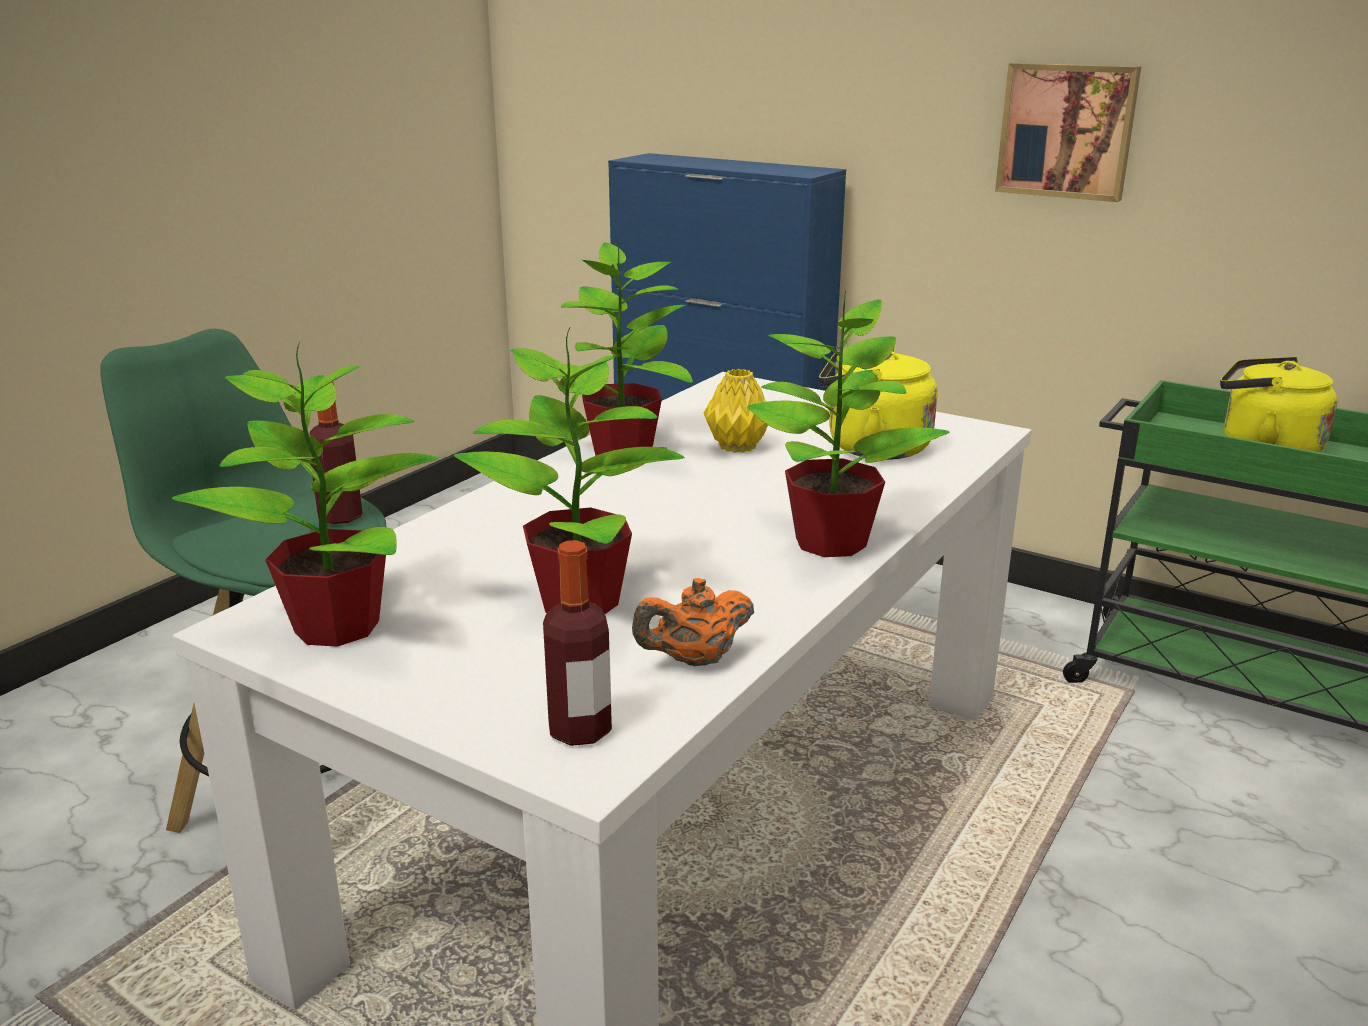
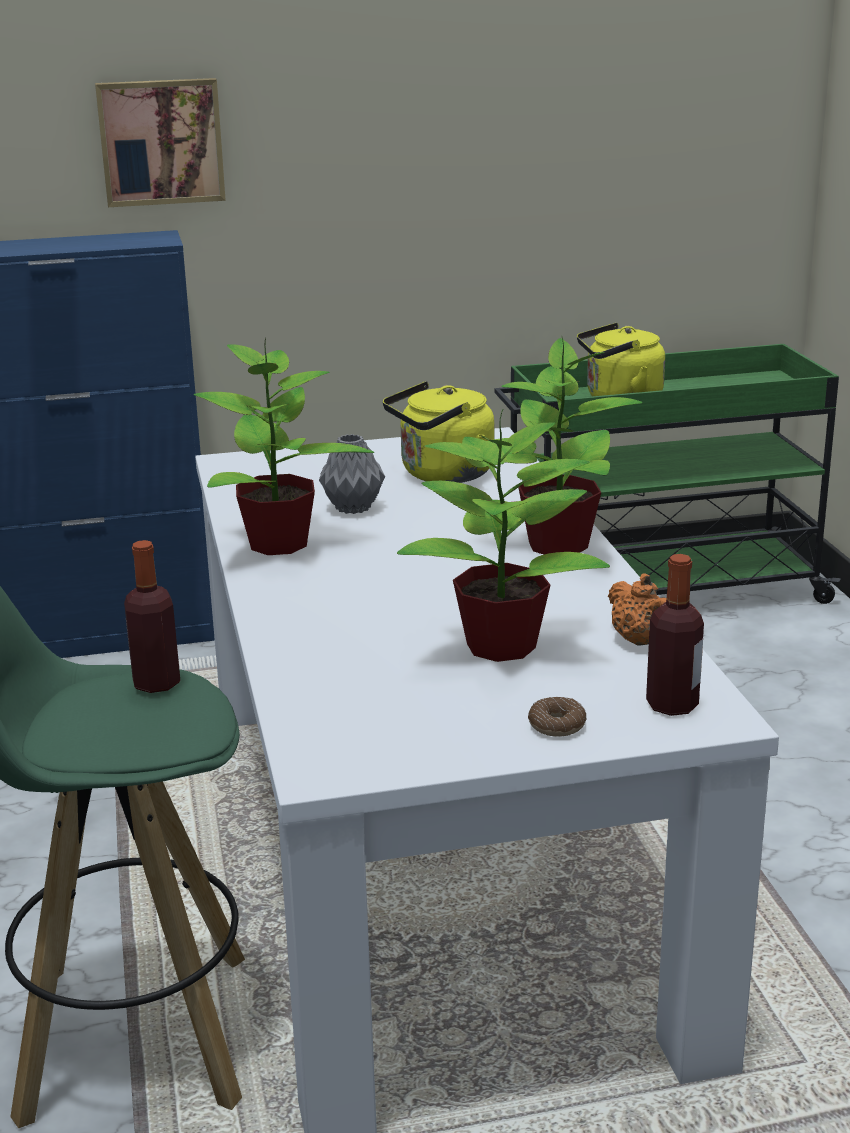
camera: 45 degrees left, 0 degrees up
potted plant [172,342,439,647] -> none
orange teapot [632,578,754,666] -> orange teapot turned 45 degrees counterclockwise [608,573,667,646]
yellow vase [704,369,768,453] -> grey vase [319,434,385,514]
picture [995,63,1141,202] -> picture moved to [95,78,226,207]
none -> donut [528,697,586,737]

